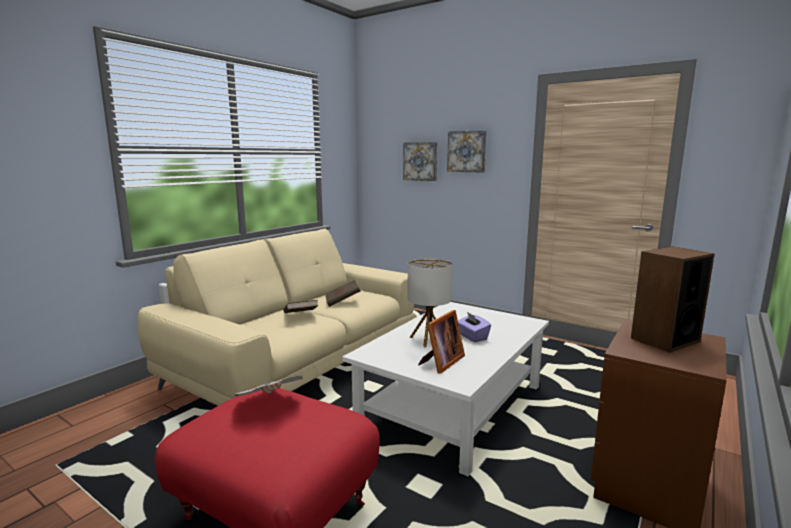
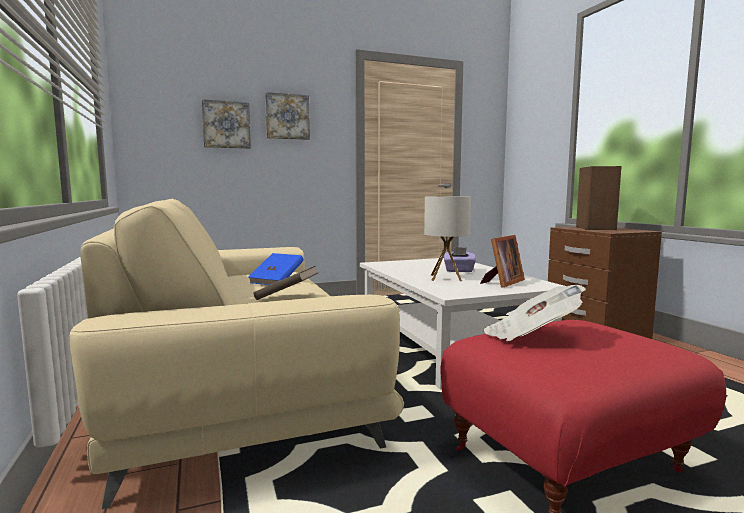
camera: 55 degrees left, 5 degrees down
brown book [325,280,360,307] -> blue book [248,253,303,285]
picture frame [418,310,465,373] -> picture frame turned 60 degrees clockwise [480,235,525,288]

